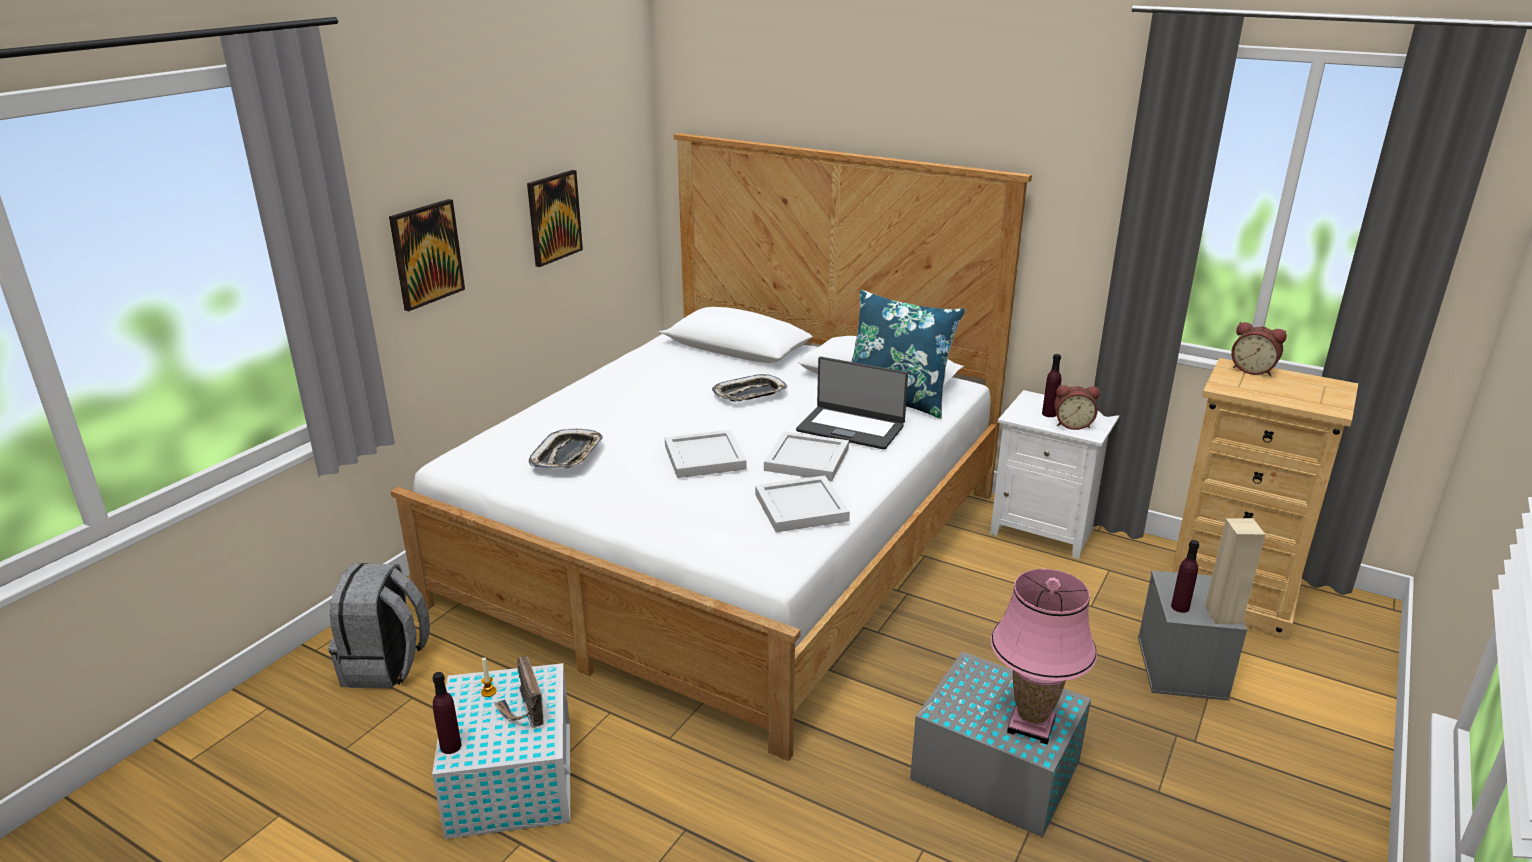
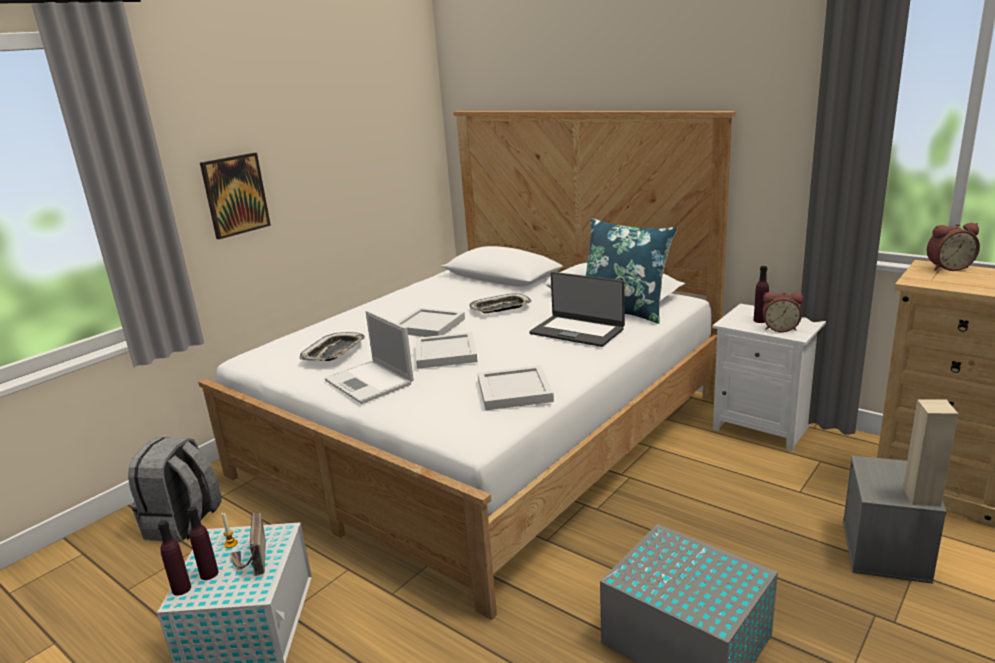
camera: 10 degrees right, 5 degrees down
picture [527,170,583,267] -> none
white tray [764,431,849,481] -> white tray moved to [396,307,465,337]
pink table lamp [991,569,1097,745] -> none
purple bottle [1171,540,1199,613] -> purple bottle moved to [187,506,219,580]
alarm clock [1231,322,1287,376] -> alarm clock turned 45 degrees counterclockwise [927,223,980,271]
none -> laptop [324,310,414,404]

